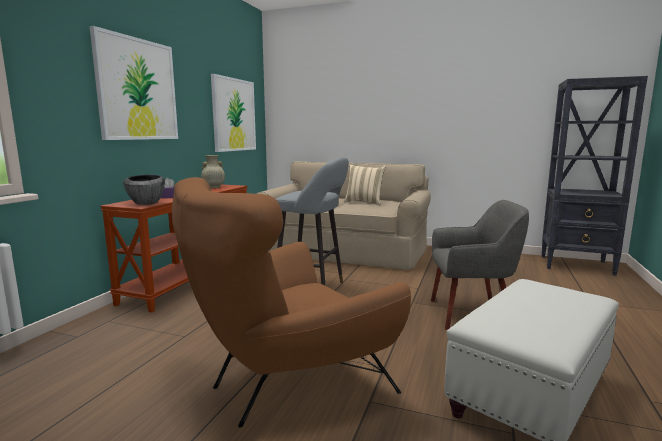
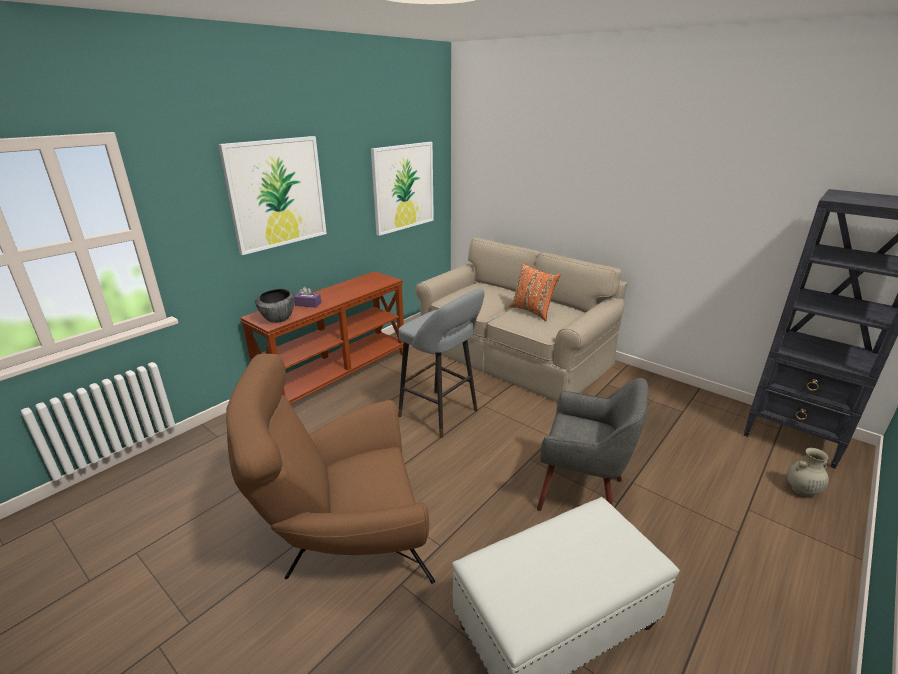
camera: 20 degrees right, 15 degrees up
beige vase [201,155,225,188] -> beige vase moved to [787,448,829,497]
beige pillow [344,164,386,205] -> orange pillow [509,263,561,321]

